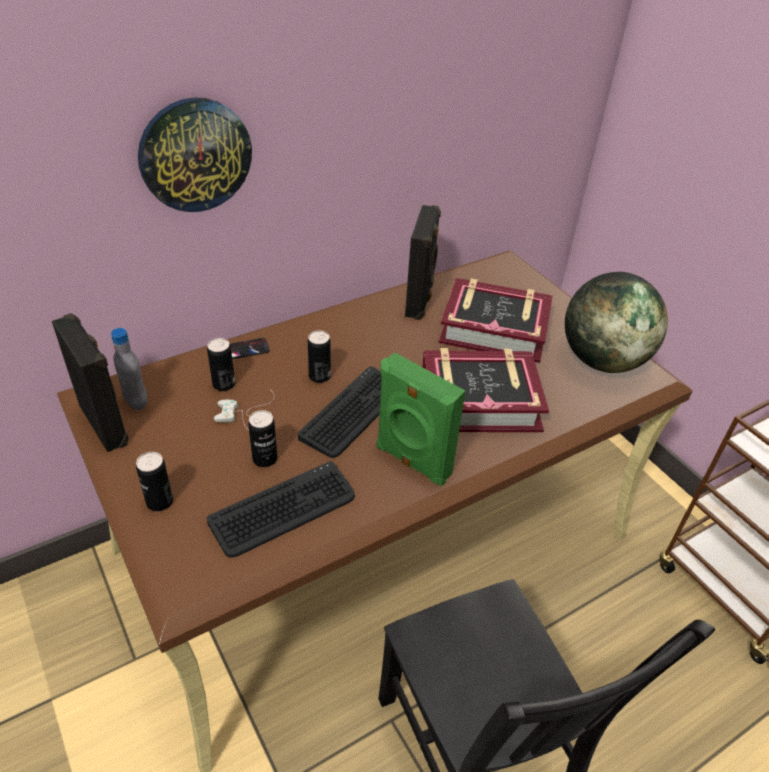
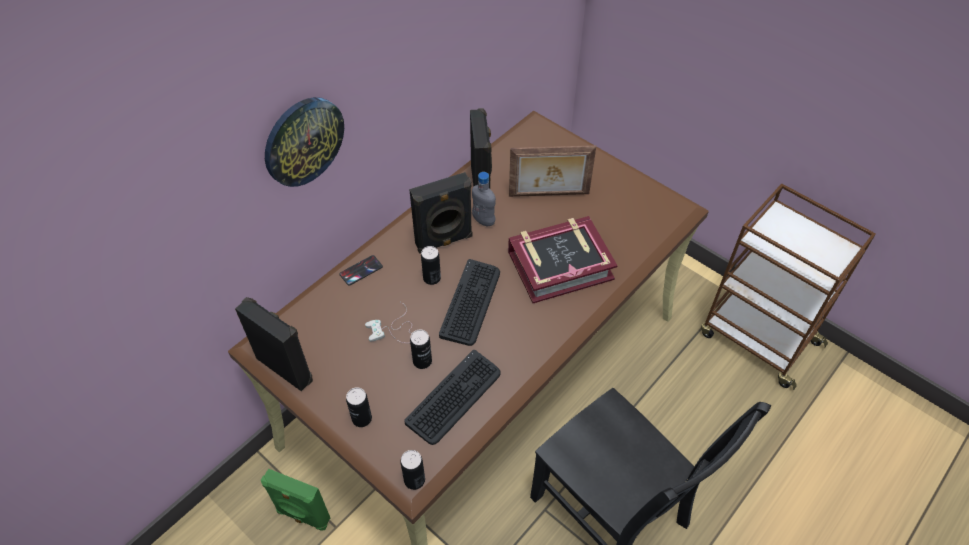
camera: 15 degrees left, 10 degrees up
grey bottle [111,328,148,410] -> grey bottle moved to [472,172,496,227]
can [207,338,235,391] -> can moved to [400,450,425,490]
green speaker [377,352,465,486] -> green speaker moved to [261,469,330,531]
book [439,278,553,363] -> picture frame [509,145,596,197]
globe [565,272,668,373] -> none
none -> black speaker [409,172,472,254]

